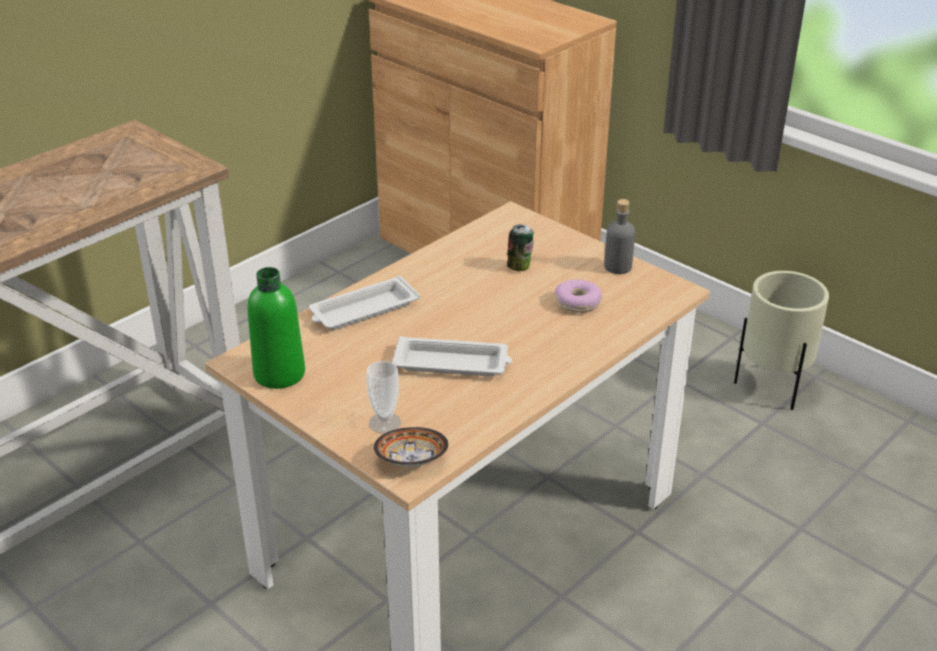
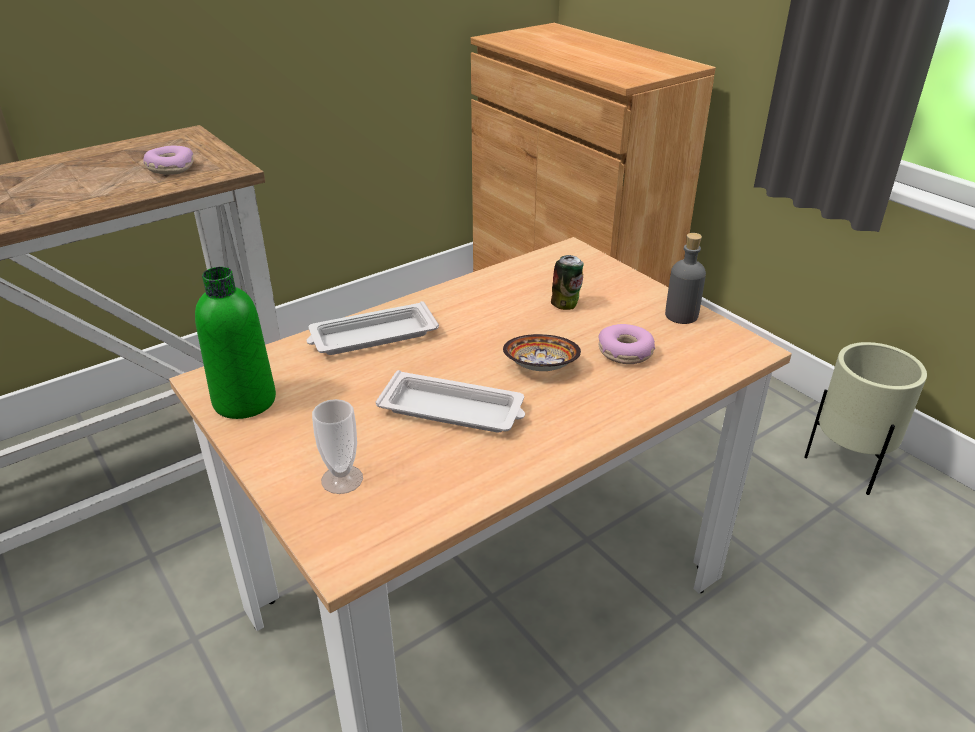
camera: 10 degrees right, 0 degrees up
bowl [374,427,448,467] -> bowl moved to [503,334,581,371]
none -> donut [143,146,194,175]

